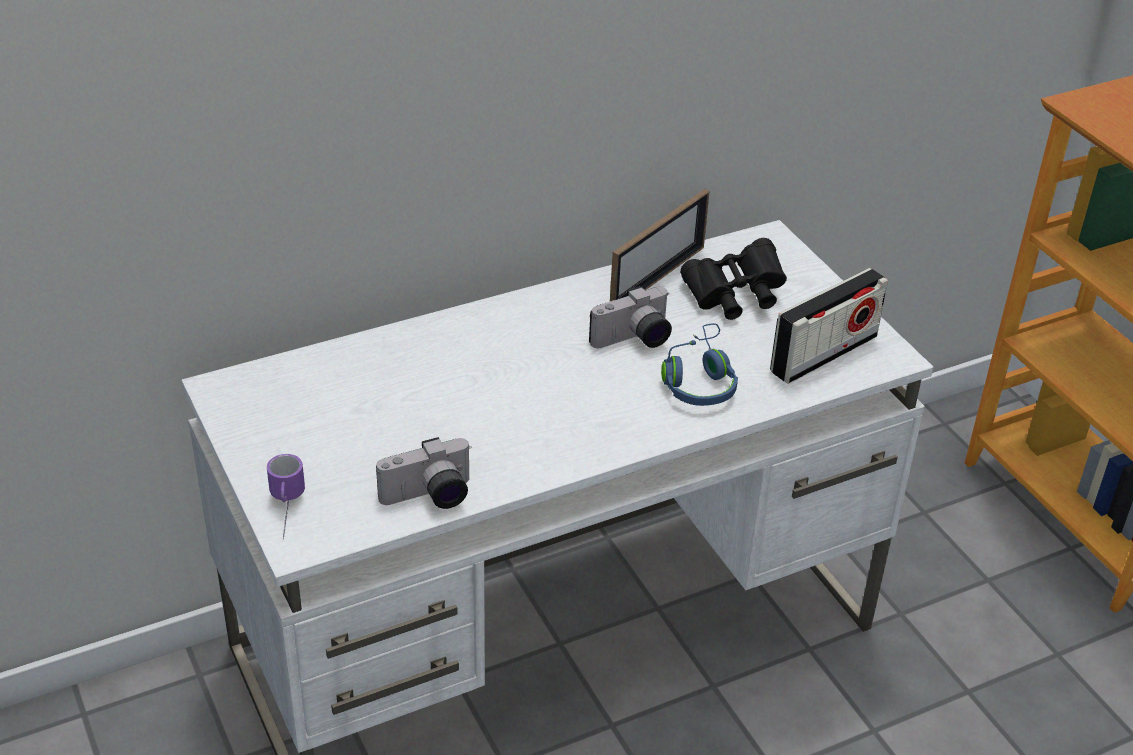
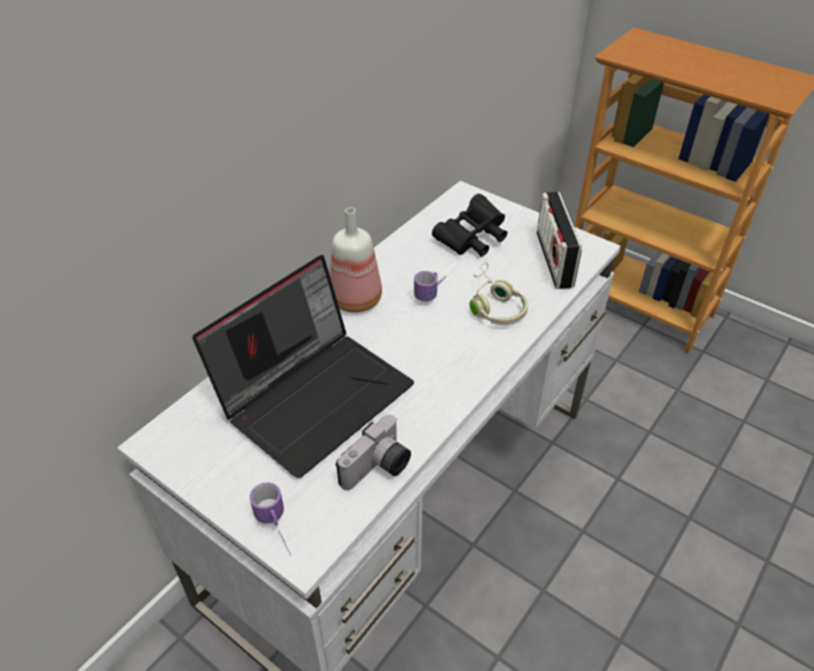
camera: 25 degrees left, 5 degrees up
camera [589,286,672,348] -> mug [414,271,446,301]
picture frame [610,189,709,301] -> none
blue headphones [661,323,738,406] -> beige headphones [470,262,528,325]
radio [770,268,888,384] -> radio turned 150 degrees clockwise [537,192,582,289]
none -> laptop [192,255,414,478]
none -> bottle [330,208,382,313]

